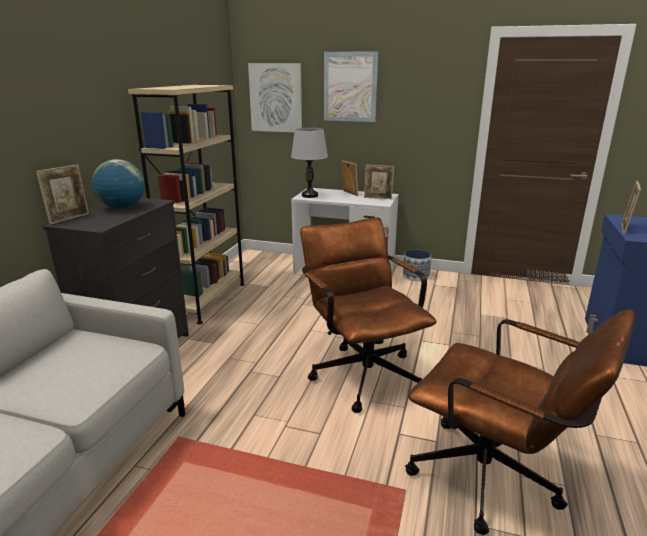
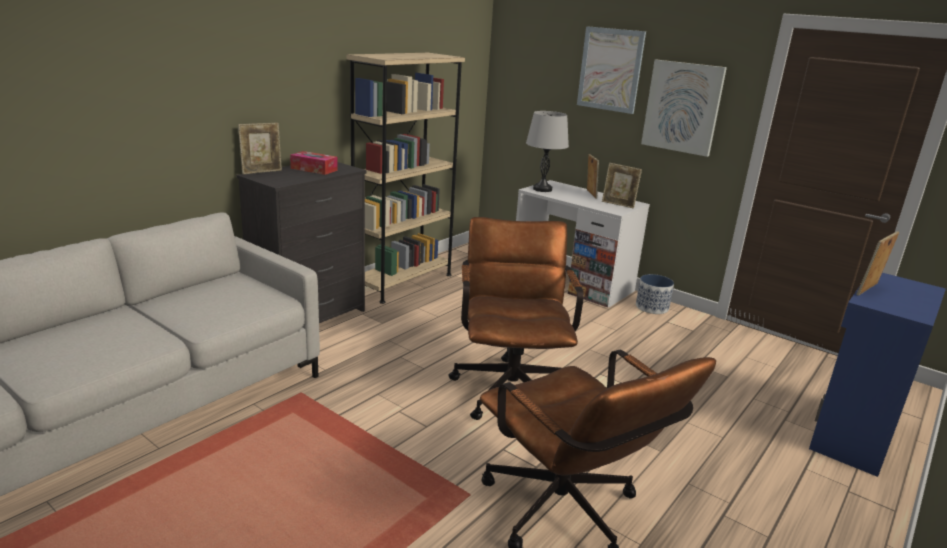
camera: 20 degrees right, 0 degrees up
globe [92,159,145,209] -> tissue box [290,151,338,175]
picture [248,63,302,132] -> picture moved to [641,60,727,157]

